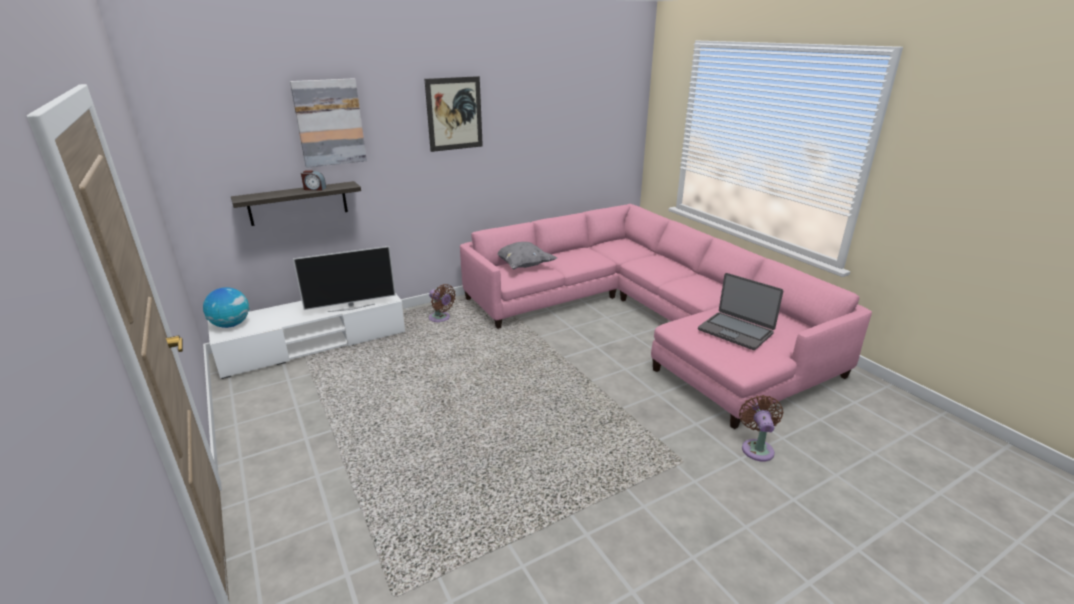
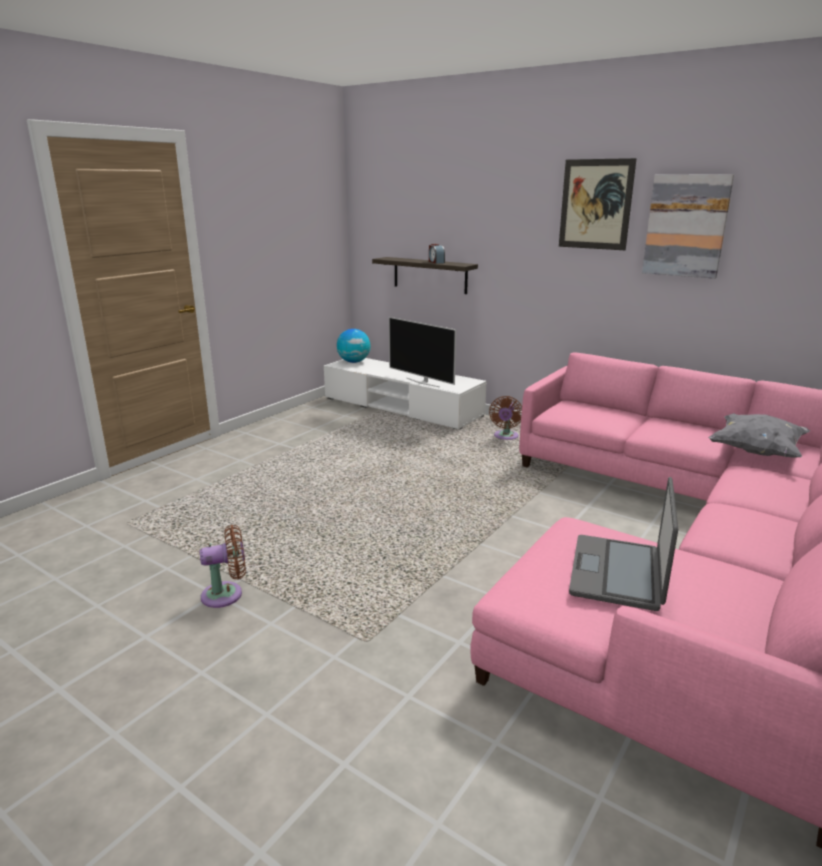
camera: 65 degrees right, 5 degrees down
picture [290,78,367,168] -> picture moved to [642,174,734,279]
grey pillow [498,242,557,270] -> grey pillow moved to [708,413,810,457]
brown fan [739,395,783,462] -> brown fan moved to [200,525,246,608]

